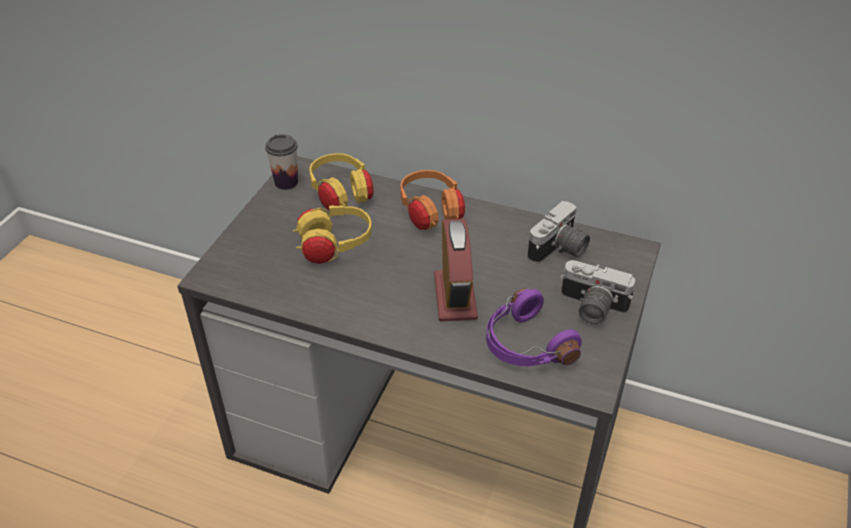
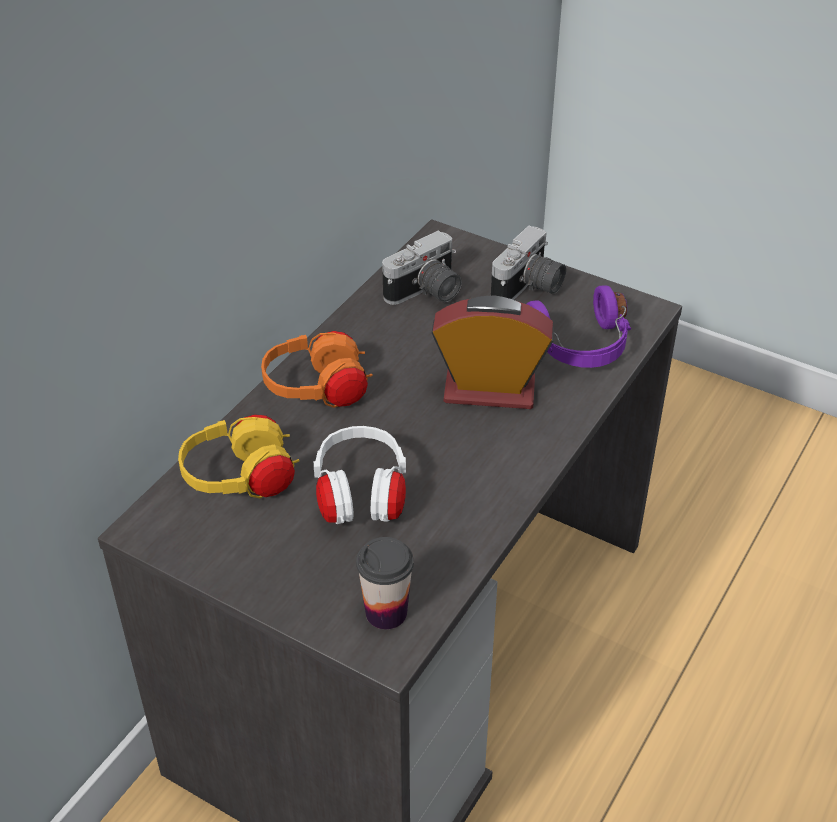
camera: 80 degrees left, 0 degrees up
cup [265,134,298,190] -> cup moved to [356,537,414,629]
yellow headphones [293,205,372,264] -> white headphones [314,426,406,524]
camera [527,201,590,264] -> camera turned 90 degrees clockwise [382,231,462,305]

